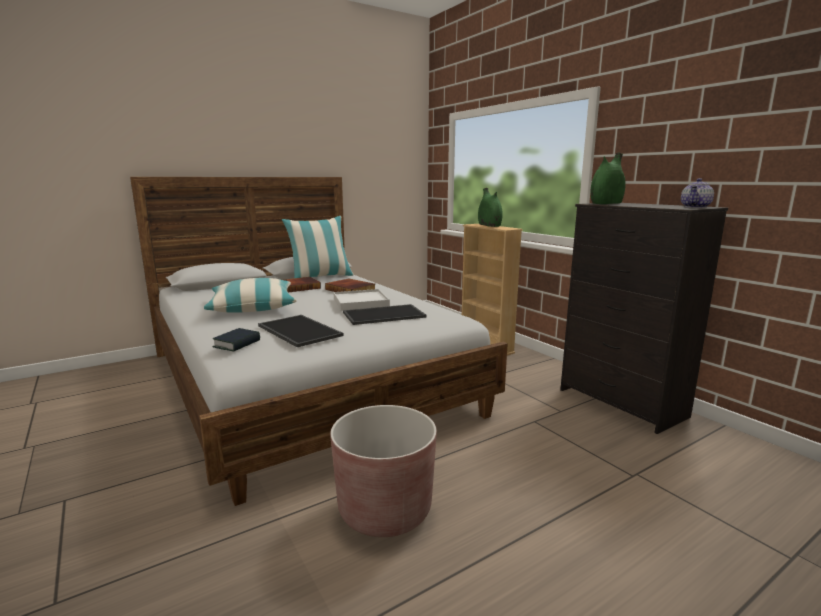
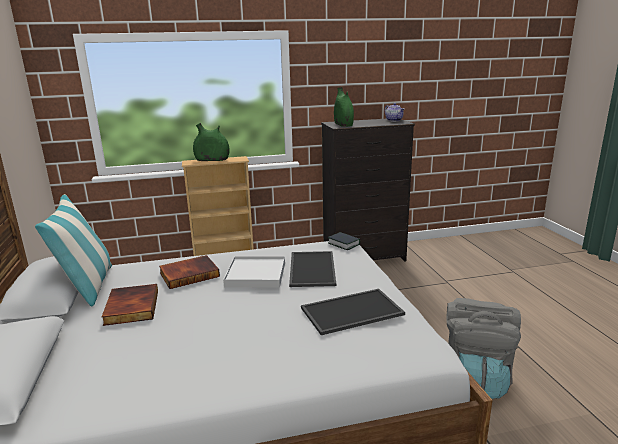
camera: 70 degrees left, 5 degrees up
pillow [204,278,297,313] -> none
book [213,328,260,352] -> book moved to [328,232,360,250]
brown planter [330,405,437,537] -> grey backpack [446,298,521,399]

